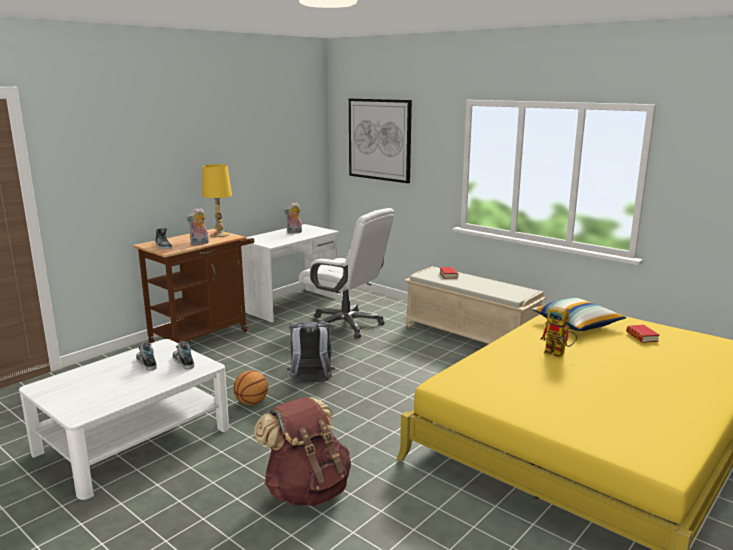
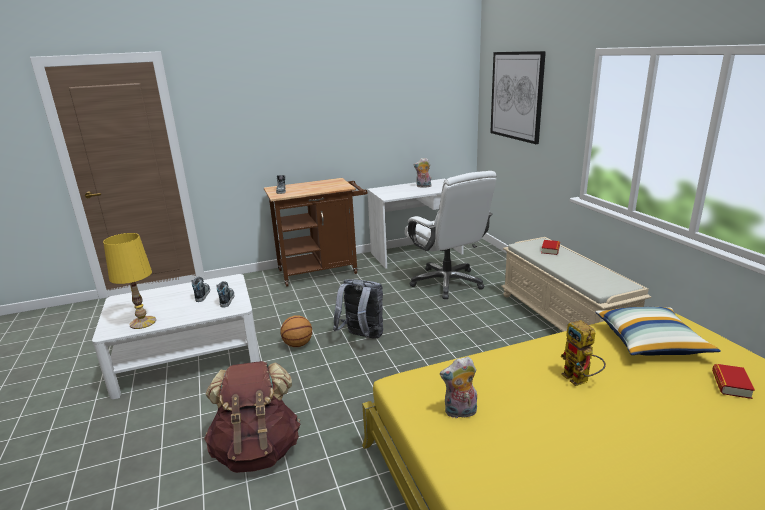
camera: 30 degrees right, 5 degrees up
plush toy [186,208,209,246] -> plush toy moved to [440,356,477,418]
yellow table lamp [202,164,232,237] -> yellow table lamp moved to [103,233,156,329]

